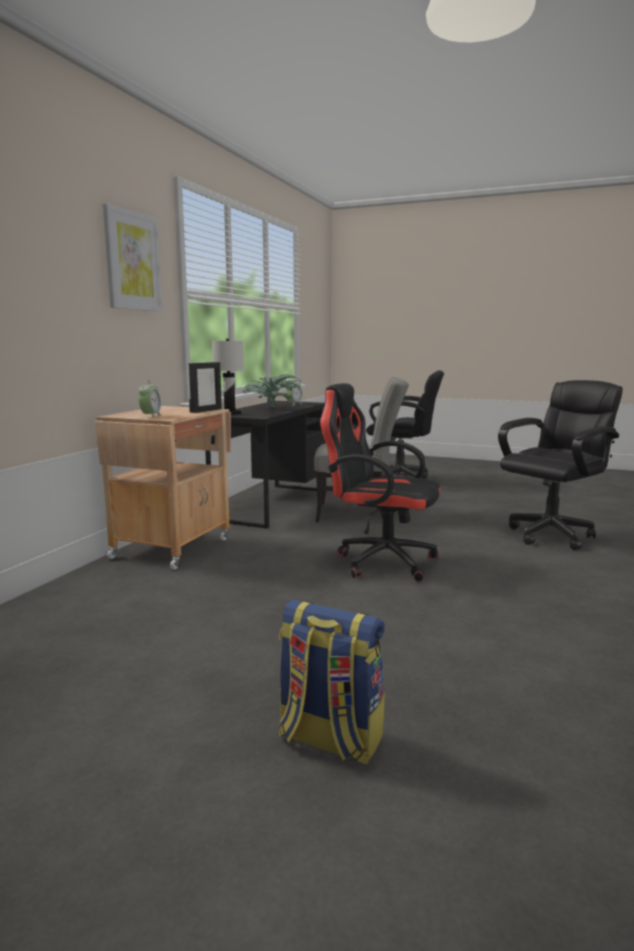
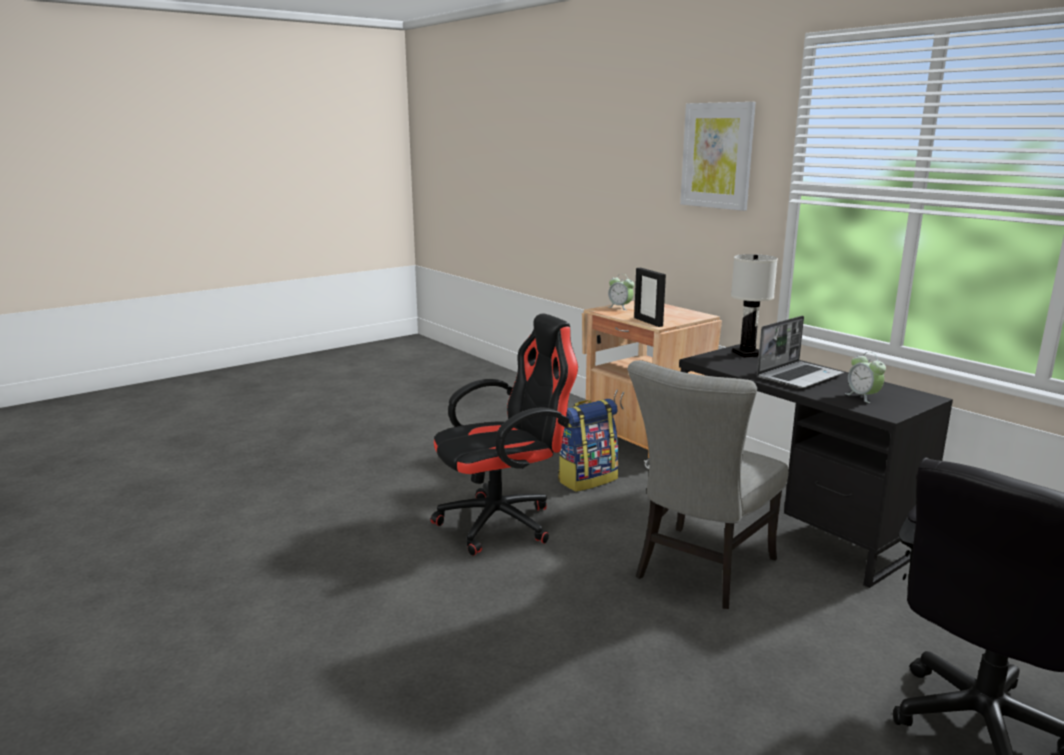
camera: 120 degrees right, 5 degrees up
potted plant [241,375,301,408] -> laptop [757,316,843,389]
backpack [279,600,385,765] -> backpack moved to [558,399,619,492]
black office chair [498,380,623,550] -> none

